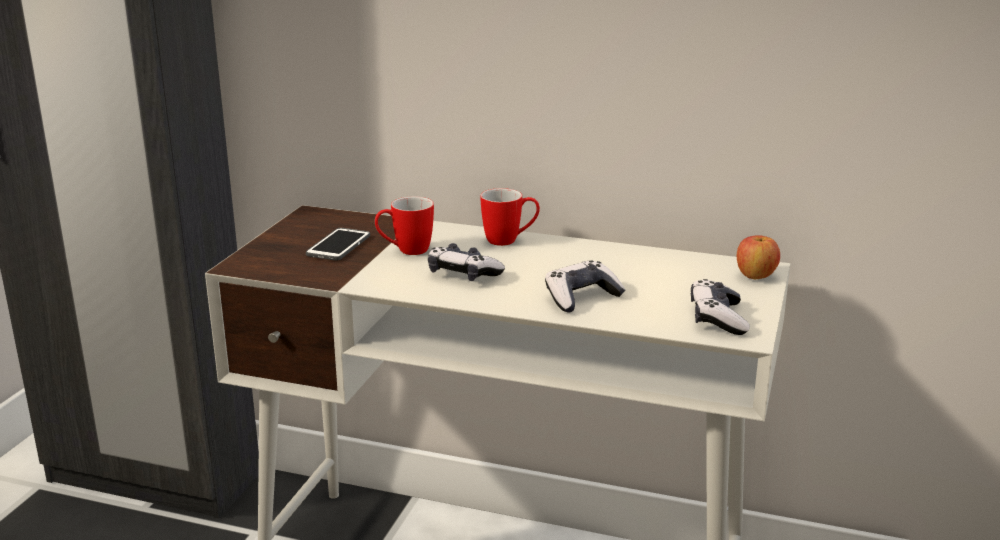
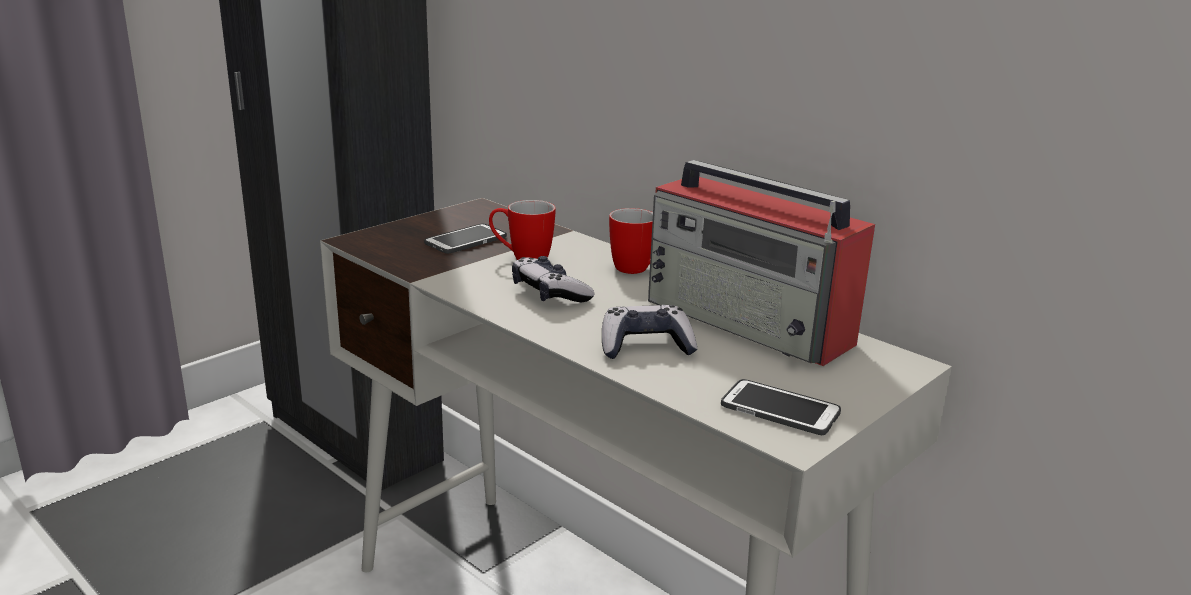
camera: 25 degrees right, 0 degrees up
game controller [691,279,750,335] -> phone [721,379,841,435]
apple [737,235,780,279] -> none
none -> radio [648,160,875,366]

